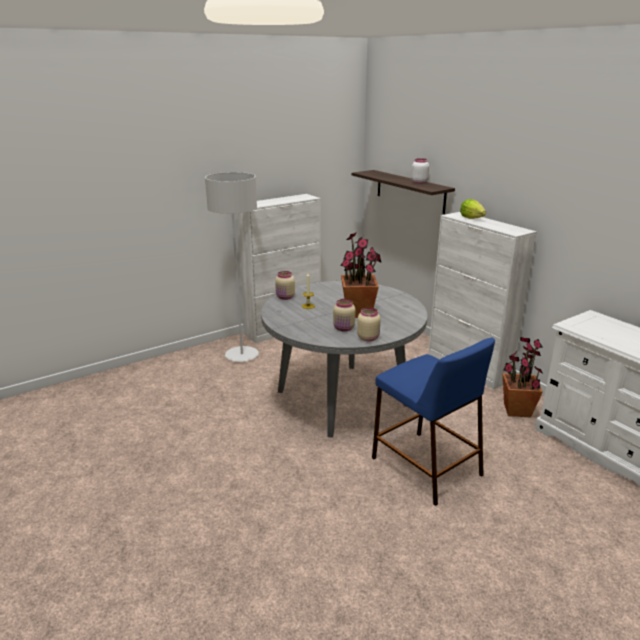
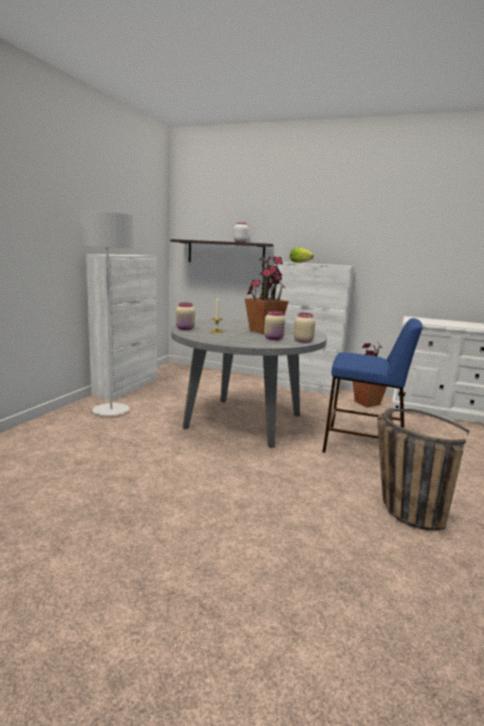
camera: 35 degrees left, 10 degrees down
none -> basket [377,408,470,530]

